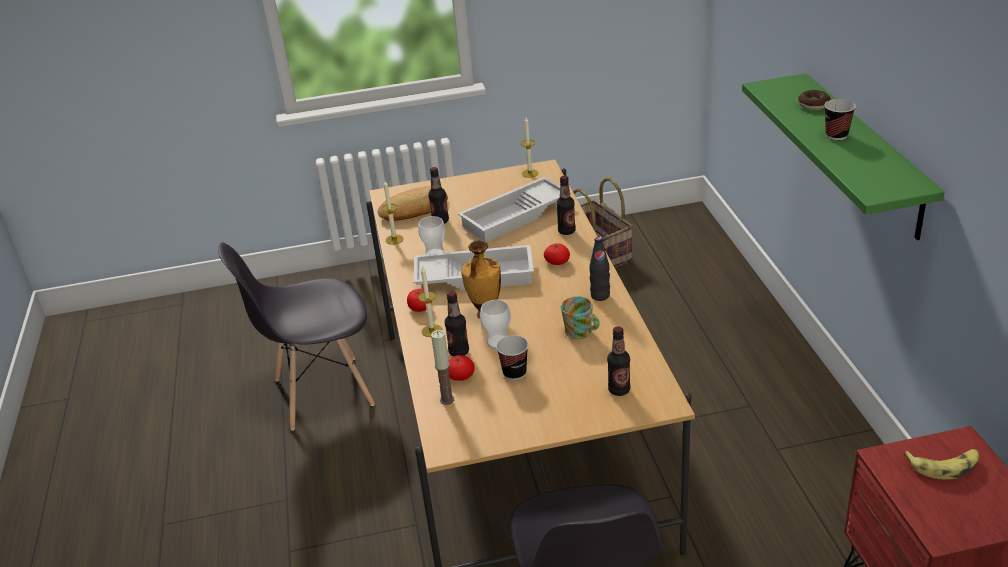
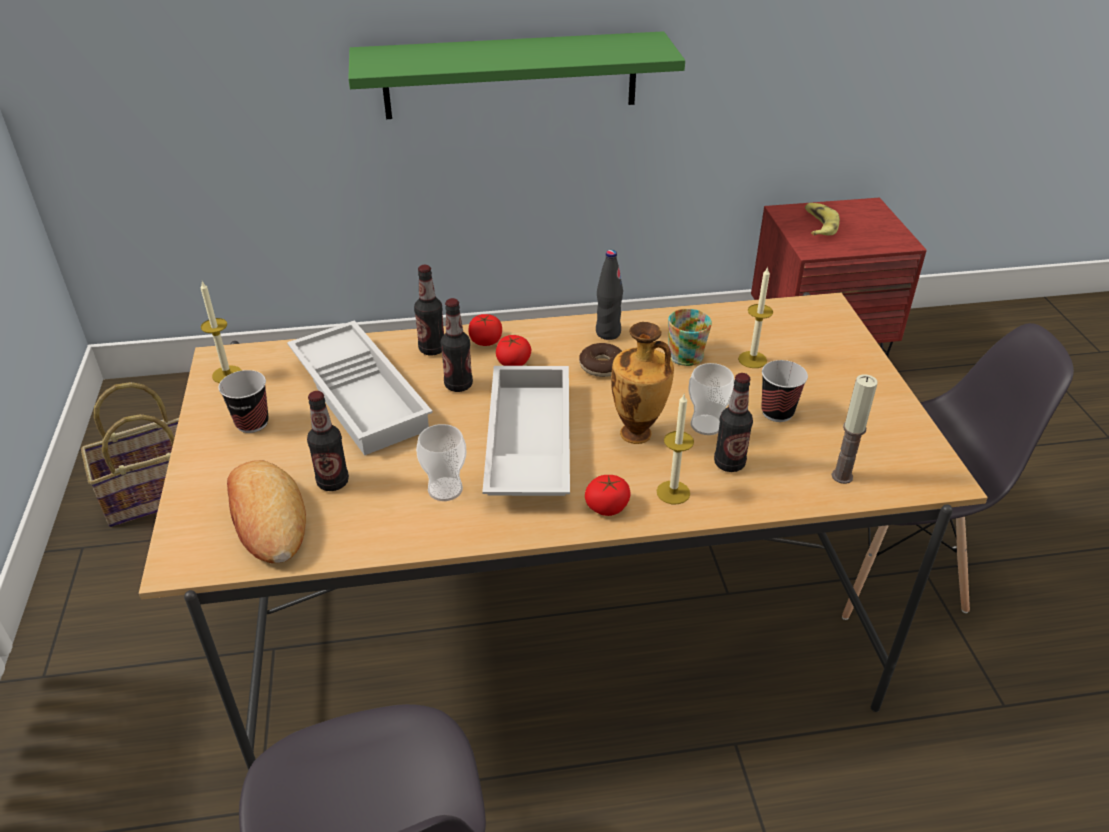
camera: 90 degrees left, 5 degrees up
candle [382,181,404,245] -> candle moved to [738,266,773,368]
tomato [449,355,475,381] -> tomato moved to [469,314,502,346]
bottle [607,327,630,396] -> bottle moved to [441,298,473,392]
donut [798,90,831,110] -> donut moved to [579,343,622,377]
cup [824,99,856,140] -> cup moved to [219,370,269,433]

